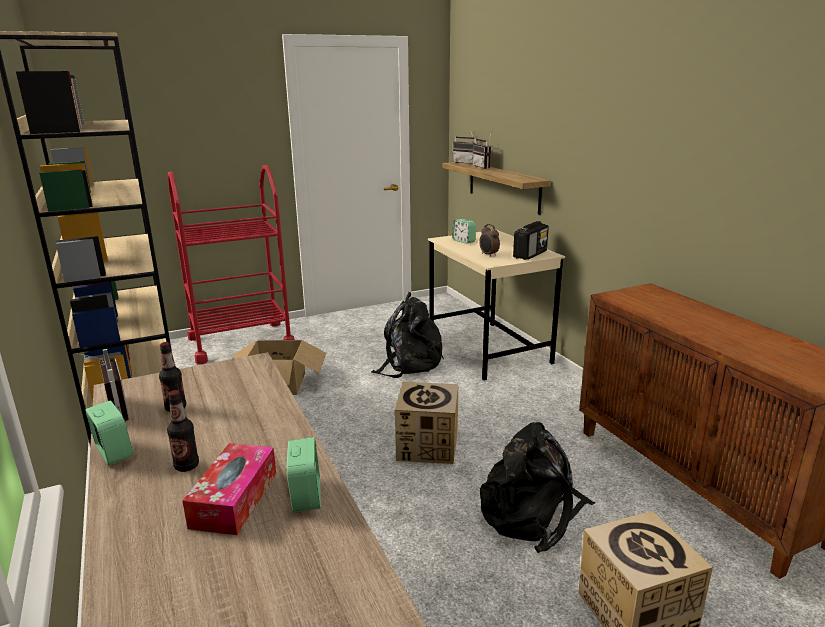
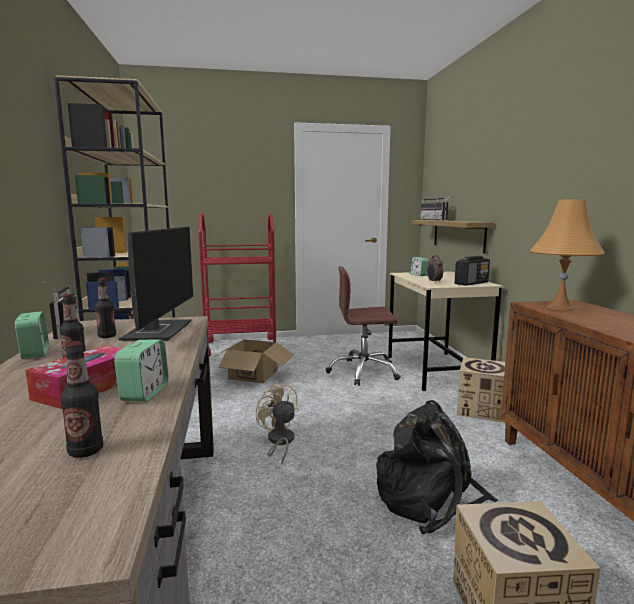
camera: 15 degrees right, 10 degrees down
black backpack [371,292,444,378] -> brown office chair [326,266,401,386]
cardboard box [395,382,458,464] -> cardboard box moved to [457,357,506,423]
none -> bottle [61,341,103,458]
none -> monitor [119,226,193,341]
none -> beige fan [255,382,299,465]
none -> orange table lamp [530,199,604,310]

